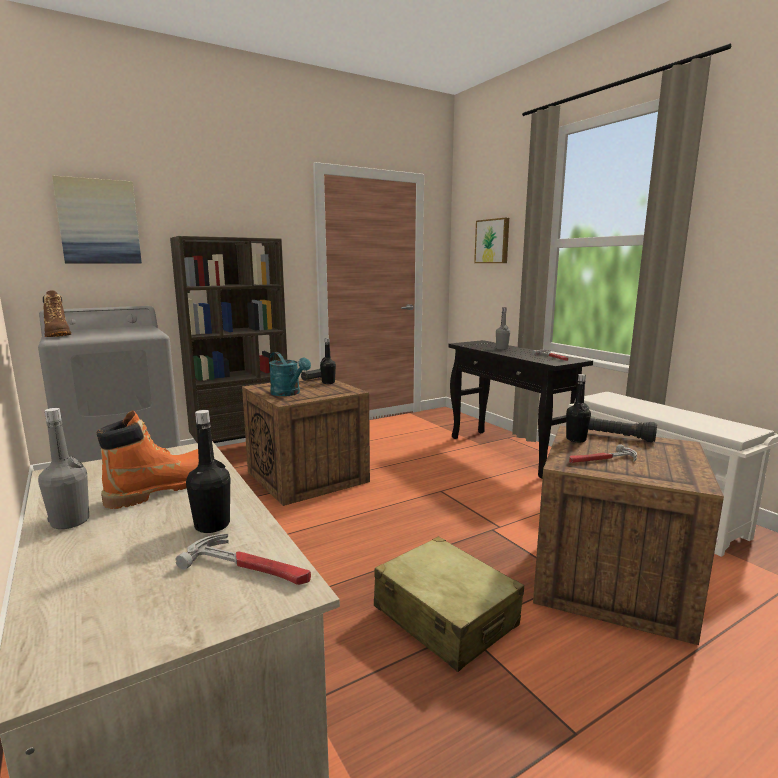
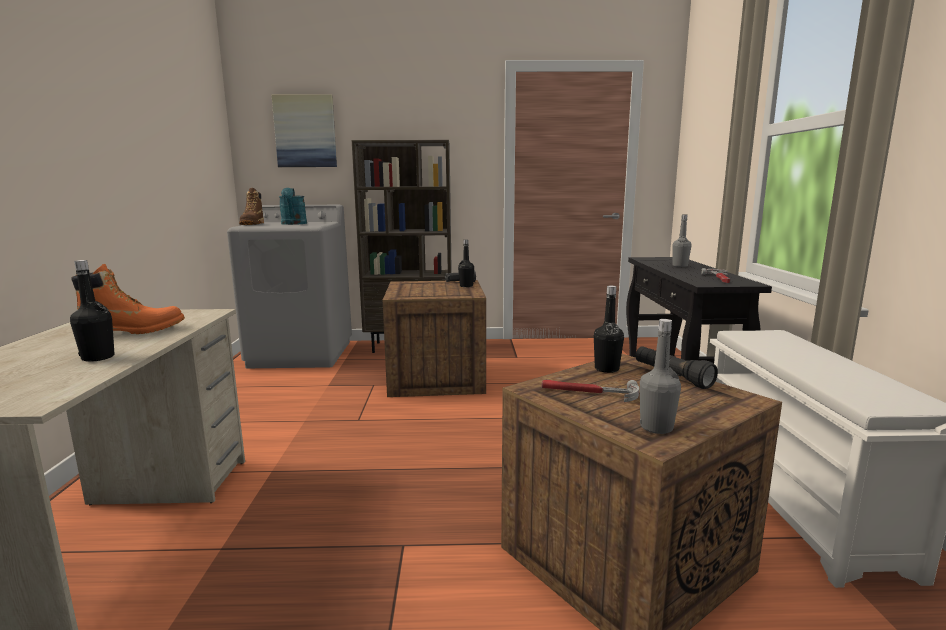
camera: 30 degrees right, 0 degrees up
grey bottle [38,408,89,529] -> grey bottle moved to [640,319,681,434]
hammer [175,534,311,585] -> none
turquoise watering can [269,352,311,396] -> turquoise watering can moved to [279,188,307,225]
beige suitcase [374,536,524,672] -> none
picture [474,218,509,263] -> none

